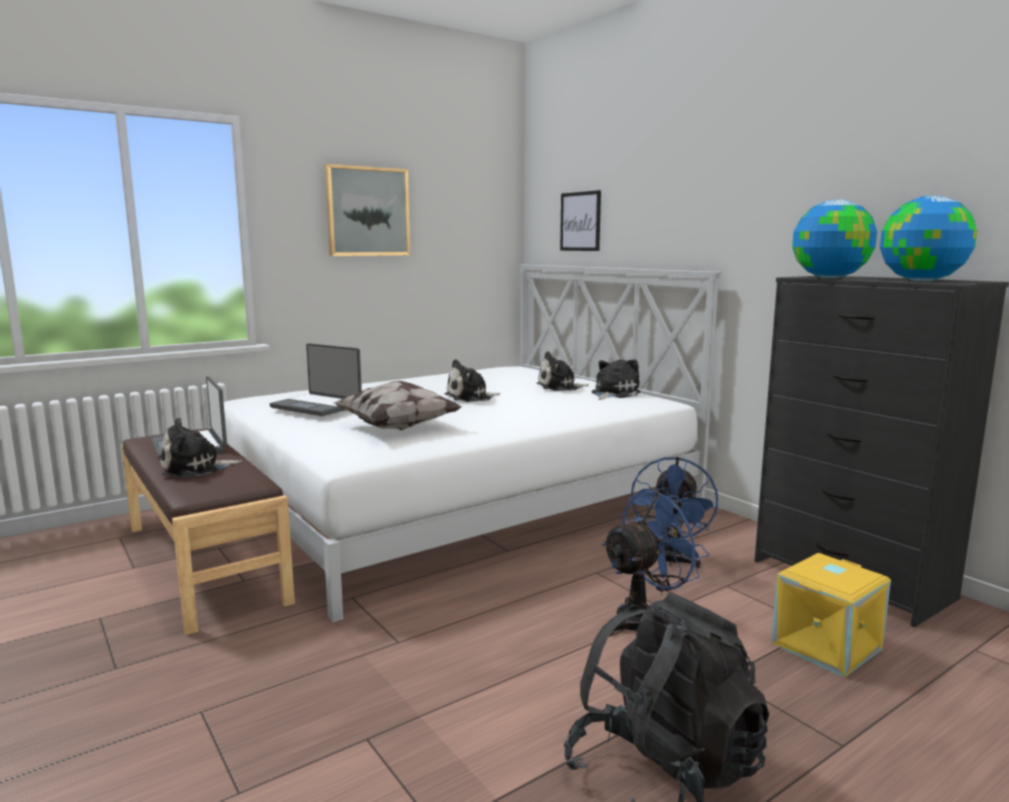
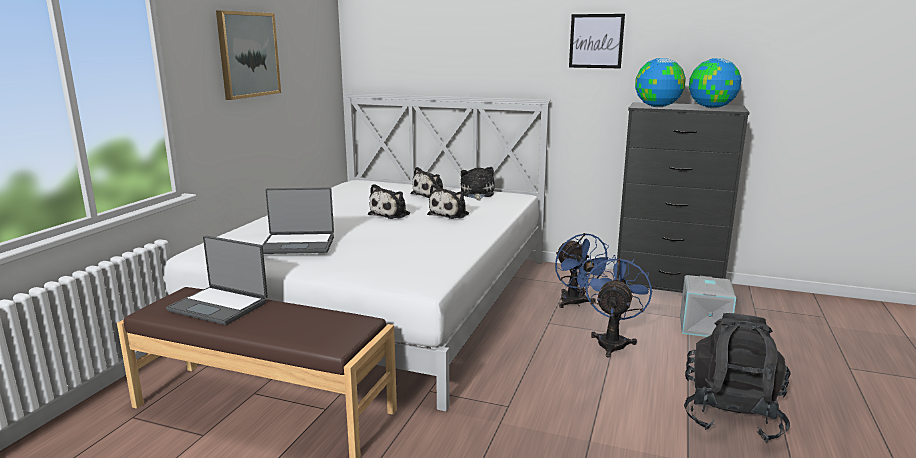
camera: 35 degrees left, 5 degrees up
plush toy [161,418,242,477] -> plush toy moved to [427,184,469,219]
pillow [334,381,461,430] -> none
picture [560,190,601,251] -> picture moved to [569,14,625,68]
yellow storage box [771,553,891,678] -> grey storage box [680,275,736,337]

